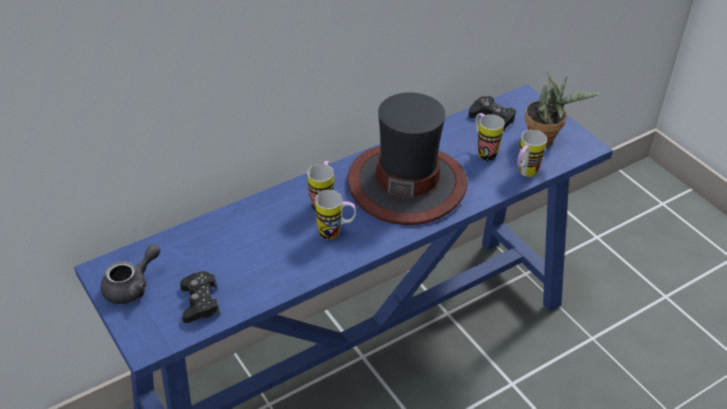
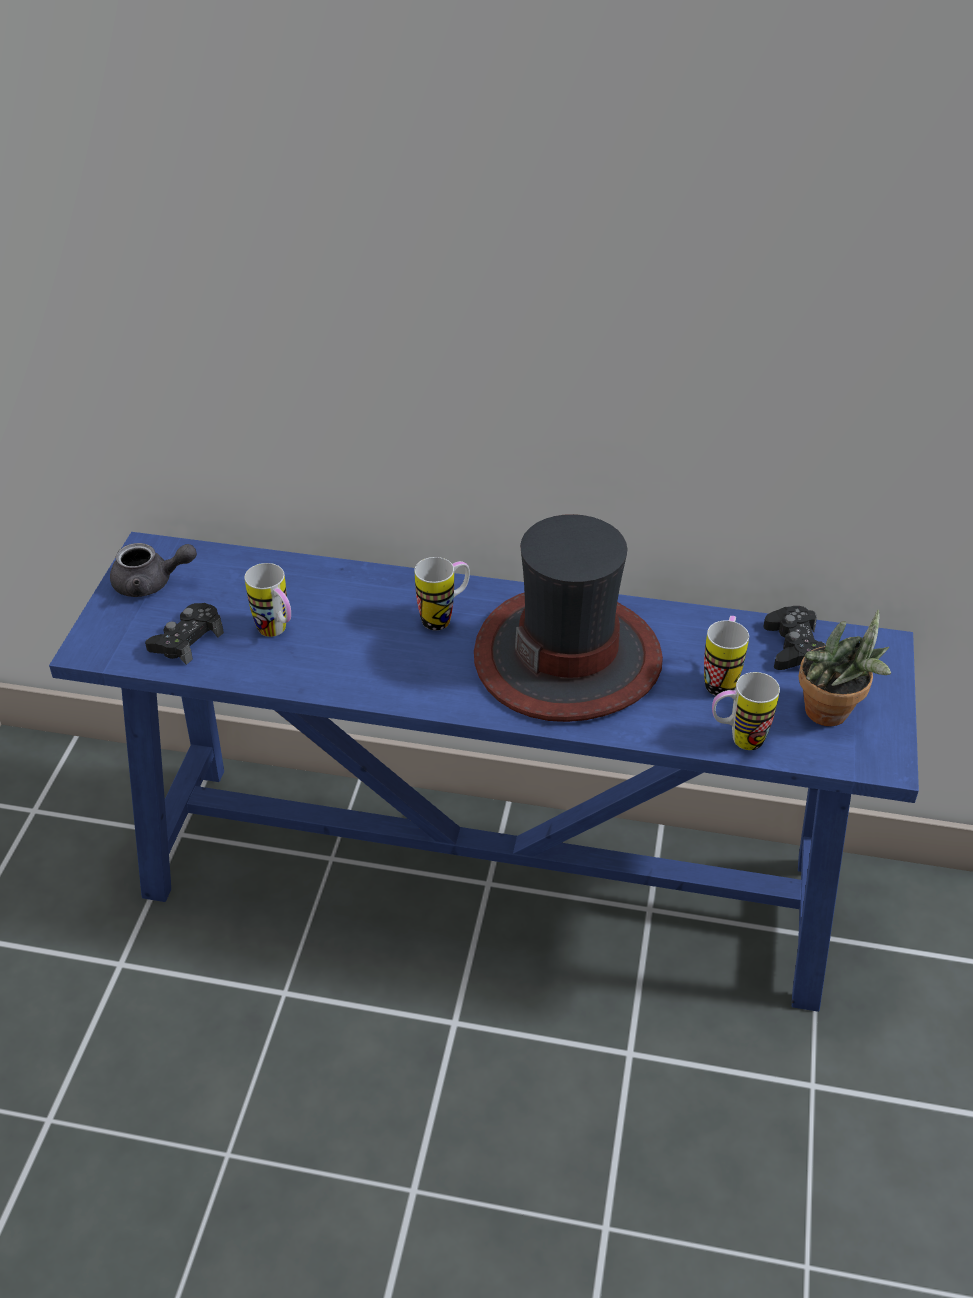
camera: 45 degrees right, 0 degrees up
mug [315,190,356,240] -> mug moved to [244,563,291,637]

